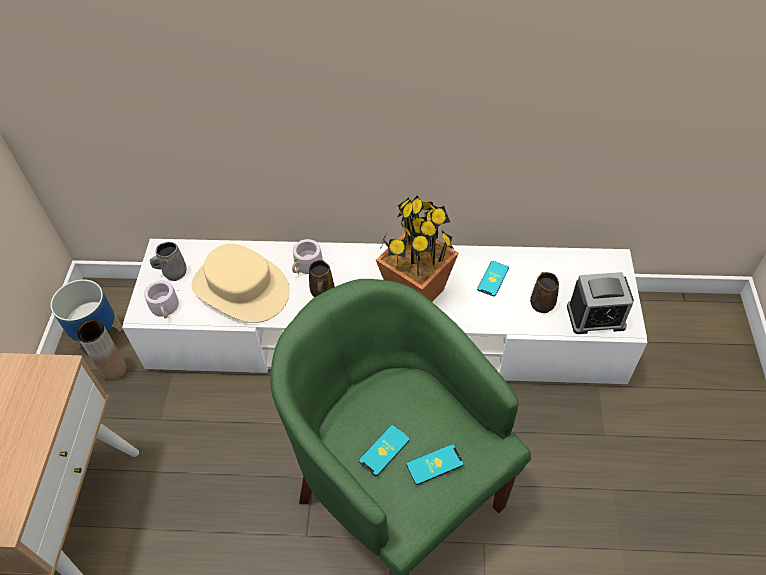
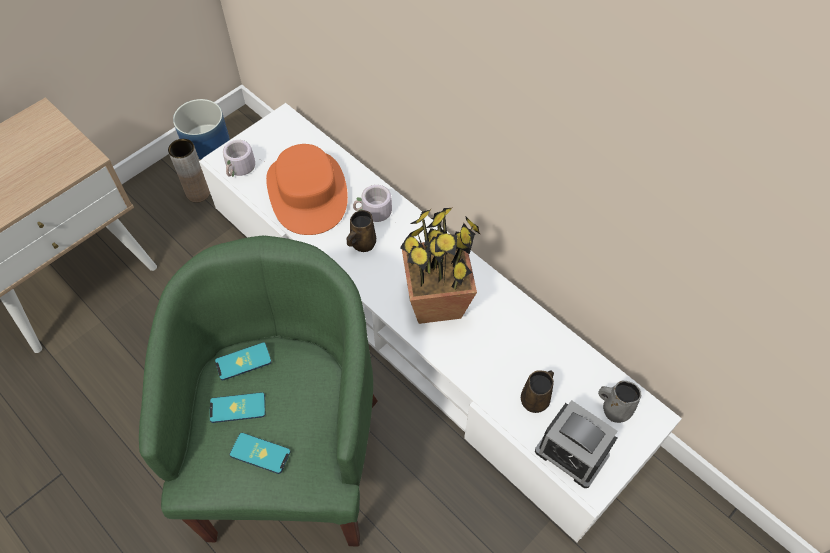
camera: 40 degrees right, 5 degrees up
grey mug [150,242,187,281] -> grey mug moved to [598,380,641,423]
beige hat [192,244,290,323] -> orange hat [266,144,348,235]
phone [477,261,509,296] -> phone moved to [215,342,272,380]

